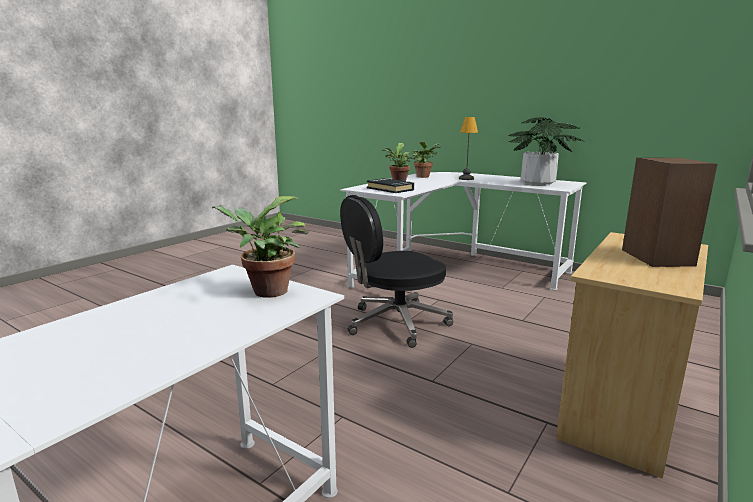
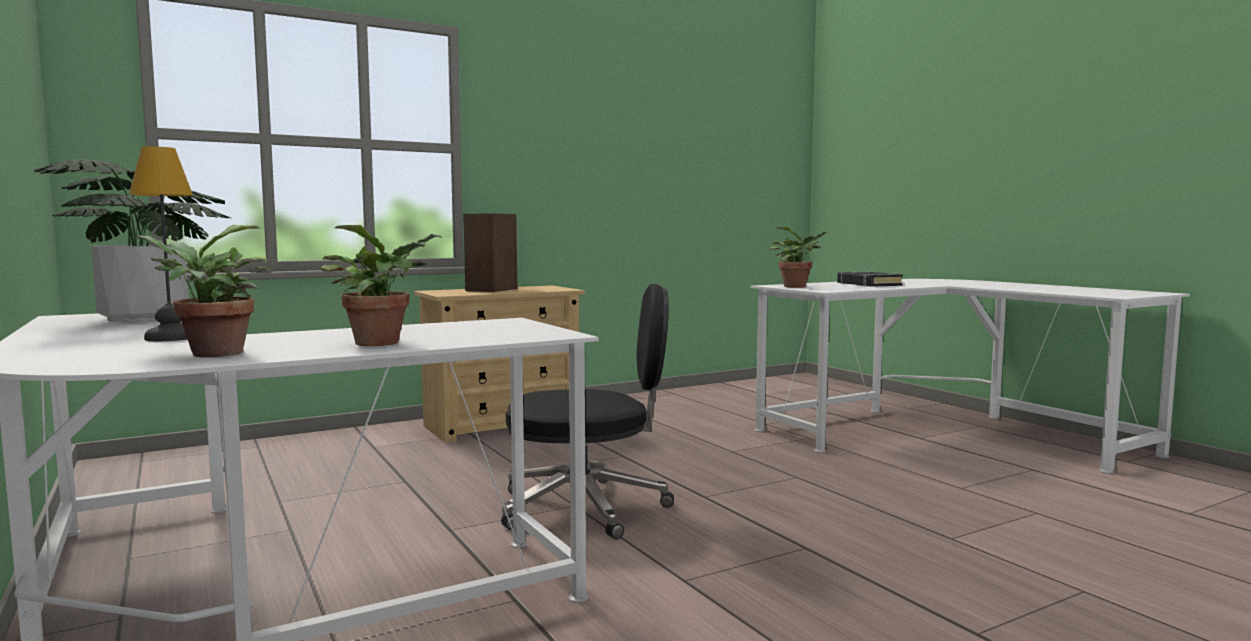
camera: 155 degrees left, 10 degrees down
black book [367,178,414,193] -> black book moved to [837,272,903,287]

